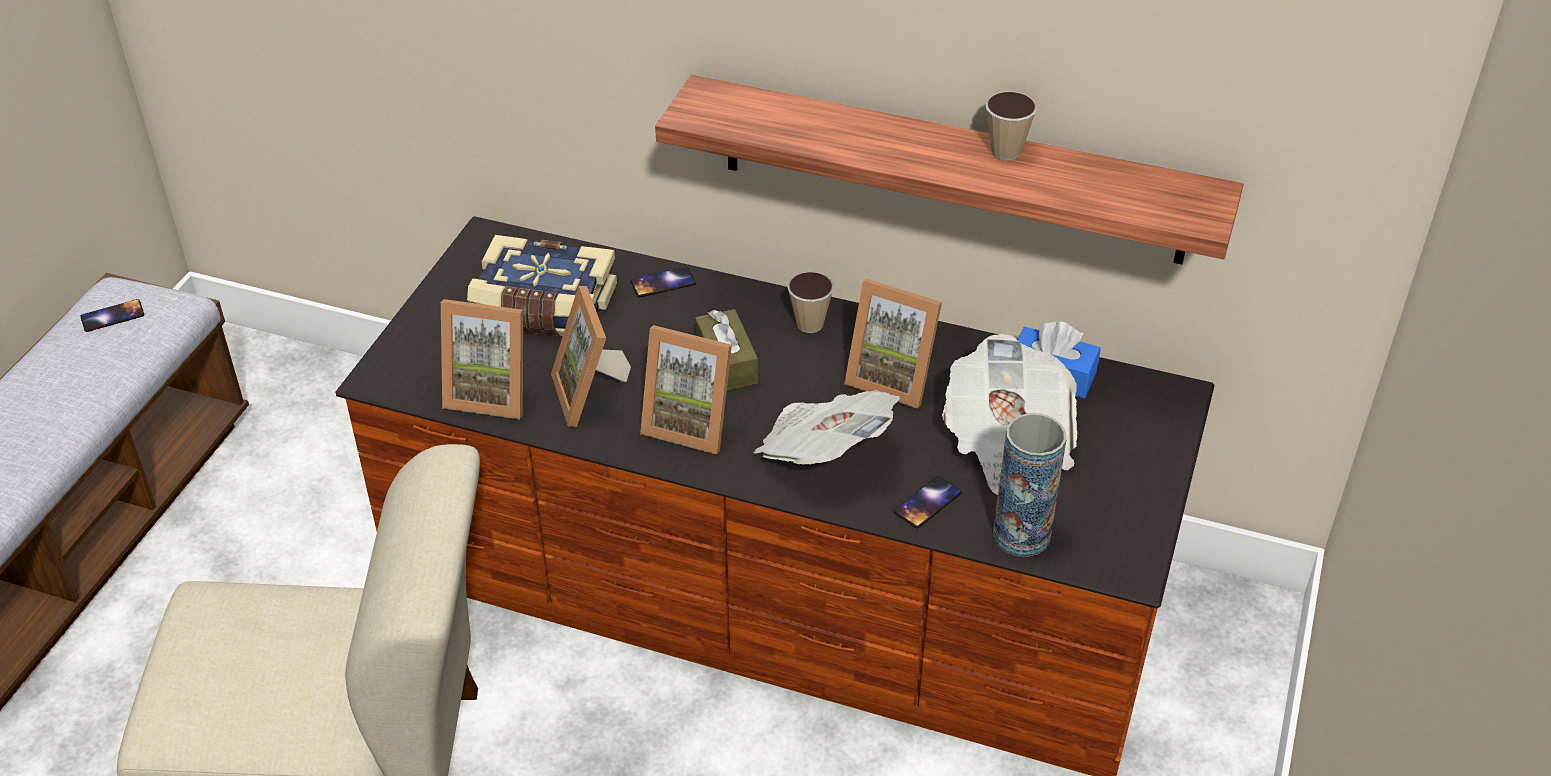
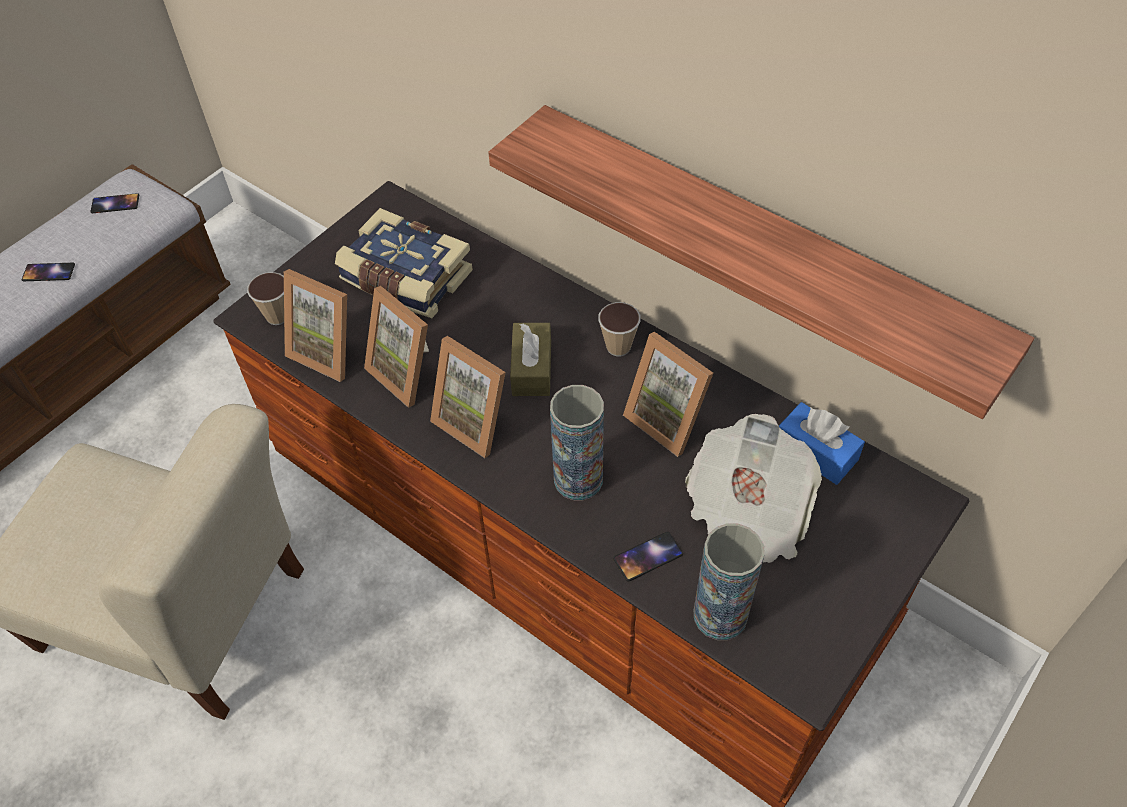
camera: 20 degrees right, 10 degrees up
picture frame [551,286,631,427] -> picture frame turned 45 degrees counterclockwise [364,286,429,408]
phone [630,267,696,298] -> phone moved to [22,263,75,281]
newspaper [753,390,900,464] -> vase [550,385,604,501]
cup [985,92,1037,160] -> cup moved to [247,272,284,325]

